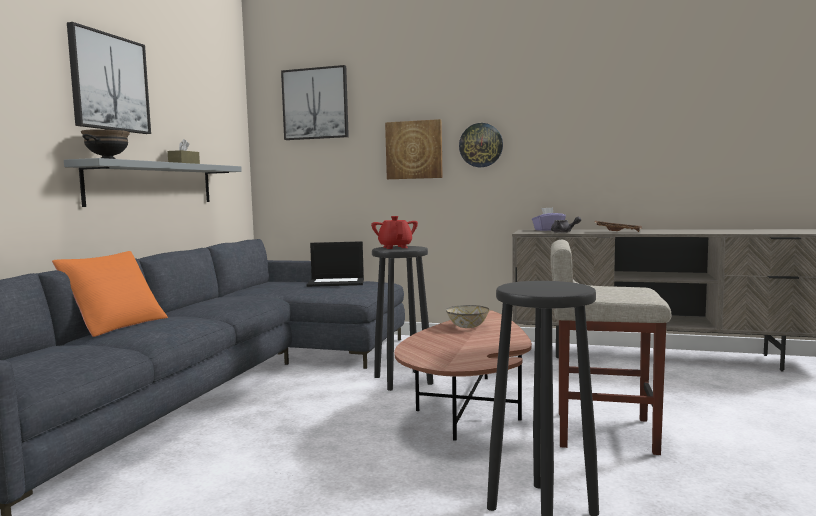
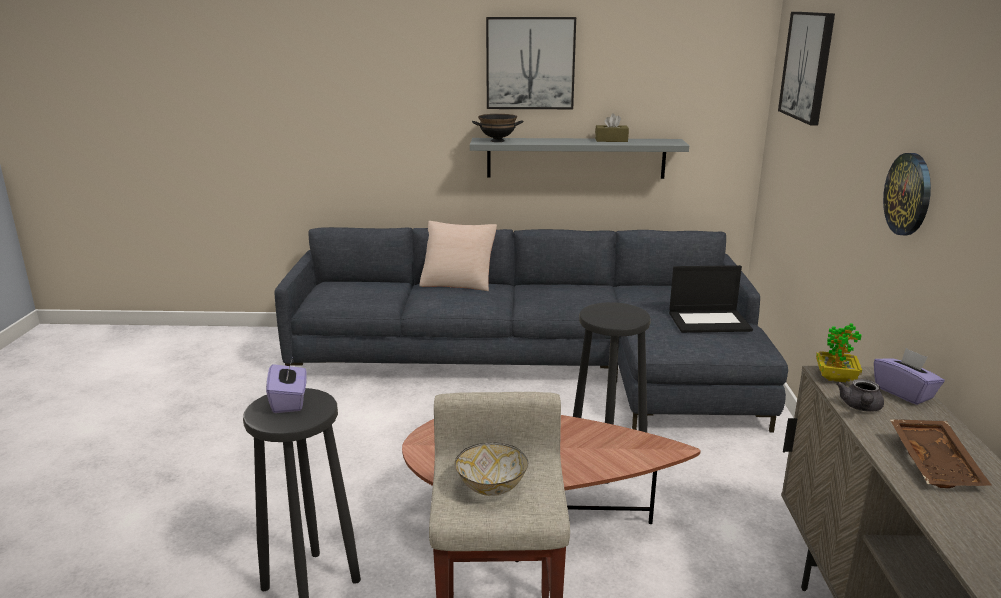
camera: 75 degrees right, 15 degrees up
orange pillow [52,251,168,337] -> beige pillow [419,221,497,291]
laptop [307,241,364,287] -> laptop turned 75 degrees counterclockwise [669,265,753,333]
red teapot [371,216,418,249] -> none
picture [385,119,443,179] -> none
bowl [446,305,489,328] -> bowl moved to [454,442,528,496]
none -> purple tissue box [266,358,307,413]
none -> potted plant [816,323,862,382]

